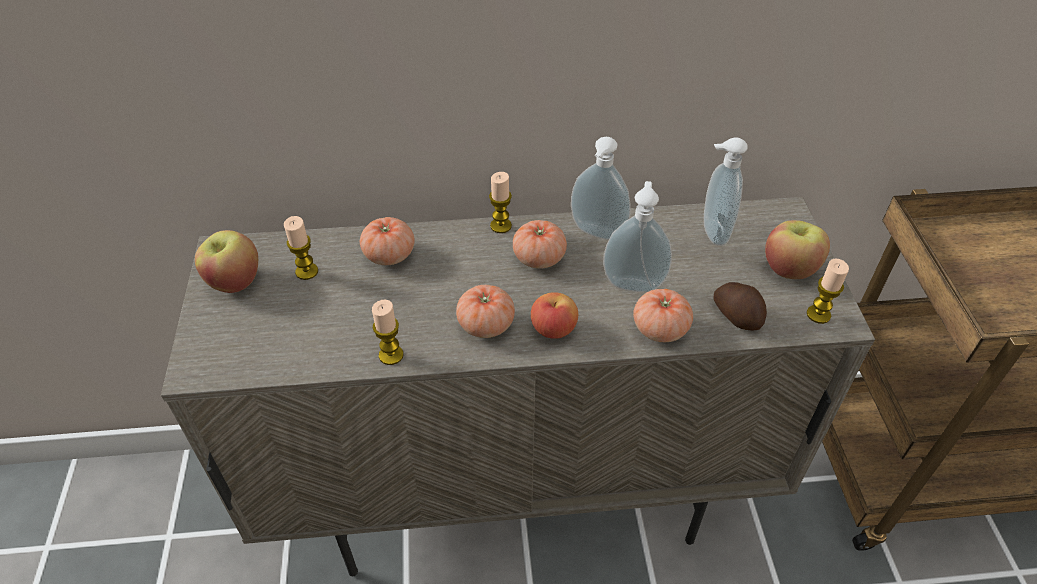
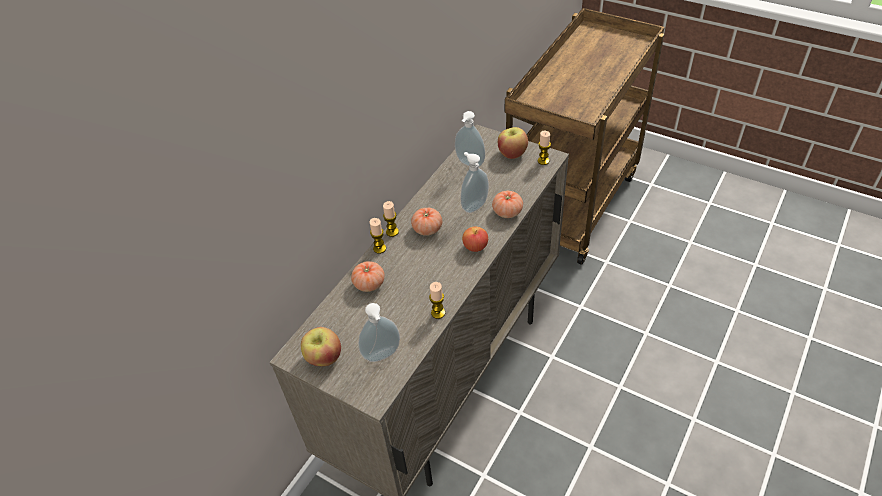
camera: 50 degrees left, 0 degrees up
candle [284,216,318,280] -> candle moved to [370,218,386,254]
tomato [456,285,515,338] -> none
soap dispenser [571,137,630,240] -> soap dispenser moved to [358,303,400,362]
potato [713,282,767,331] -> none

